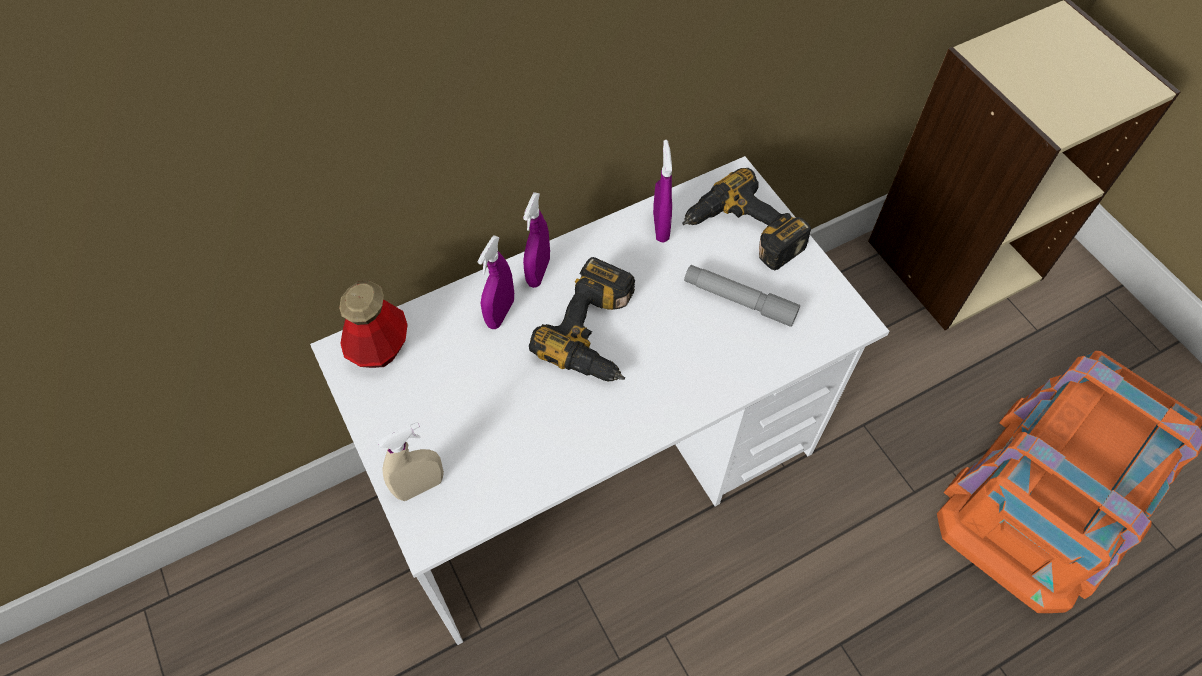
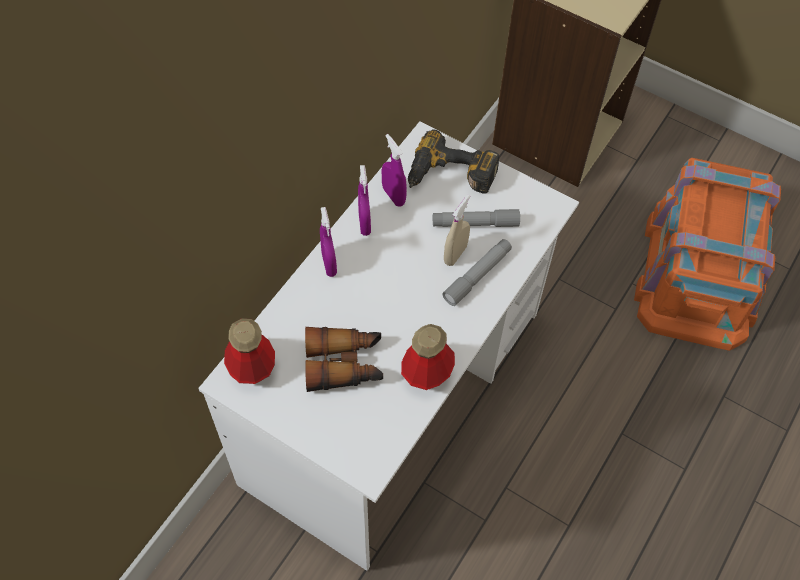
camera: 30 degrees left, 0 degrees up
beige spray bottle [378,422,444,501] -> beige spray bottle moved to [444,194,470,266]
purple spray bottle [477,235,514,329] -> purple spray bottle moved to [358,165,371,236]
power drill [529,257,635,382] -> none
none -> binoculars [305,327,383,392]
none -> bottle [401,324,455,390]
none -> grey flashlight [442,239,512,306]

